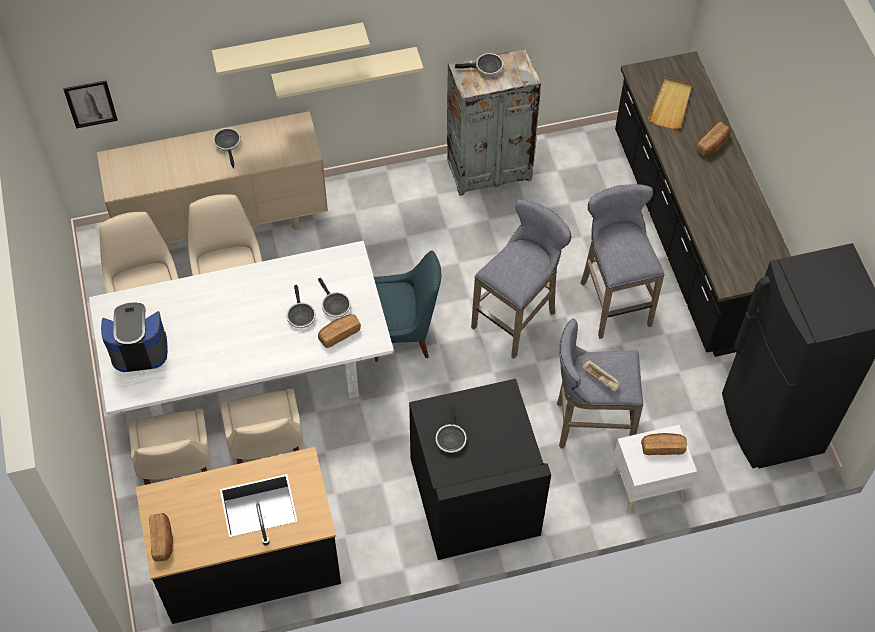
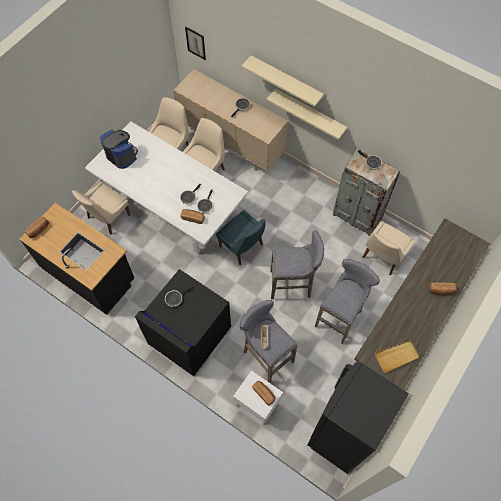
camera: 50 degrees right, 5 degrees up
beige chair [220,389,303,464] -> beige chair moved to [362,221,415,275]
beige tray [648,77,692,129] -> beige tray moved to [375,340,420,373]

